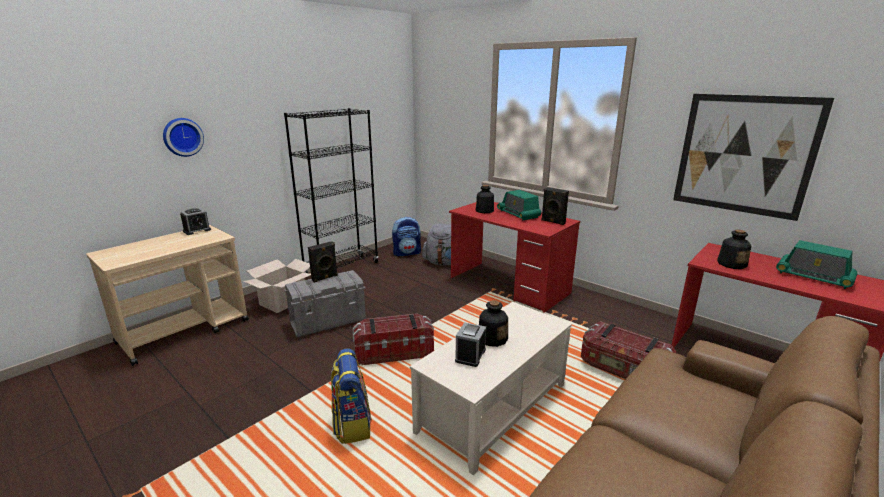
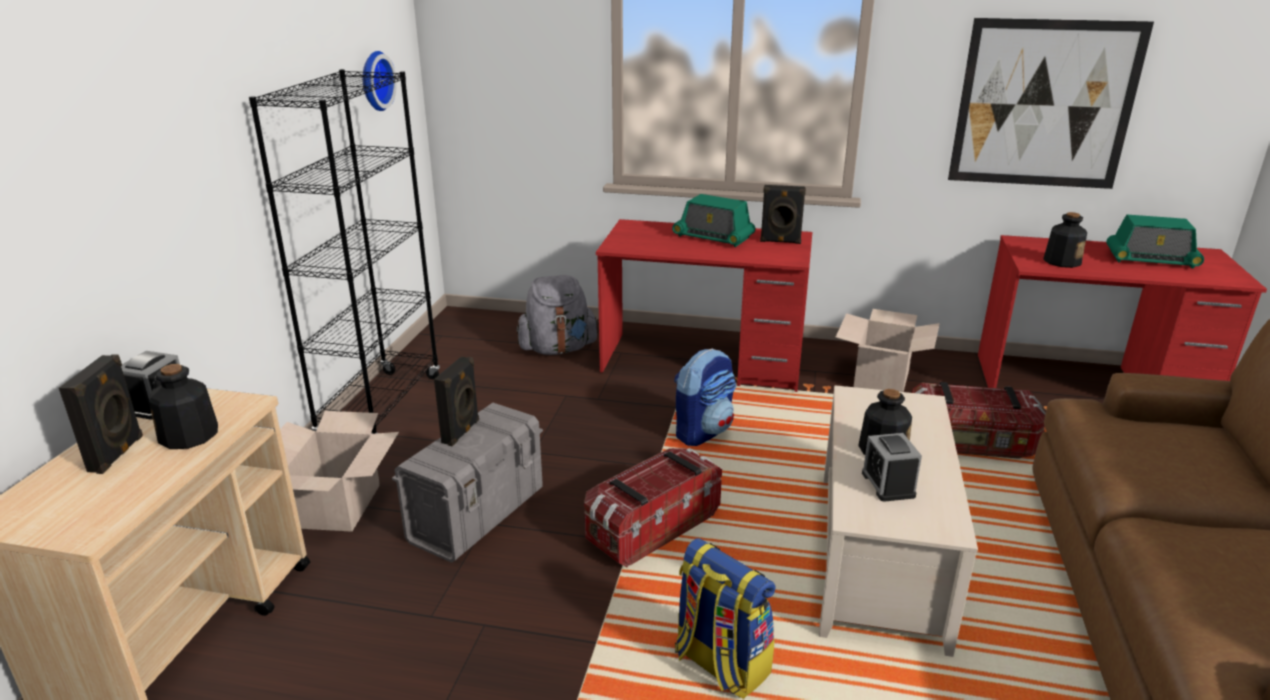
camera: 30 degrees left, 5 degrees up
wall clock [163,118,204,157] -> wall clock moved to [363,51,397,111]
backpack [392,217,421,256] -> backpack moved to [674,348,736,446]
bottle [476,185,494,213] -> bottle moved to [149,364,218,449]
none -> black speaker [59,354,143,474]
none -> cardboard box [836,309,940,392]

